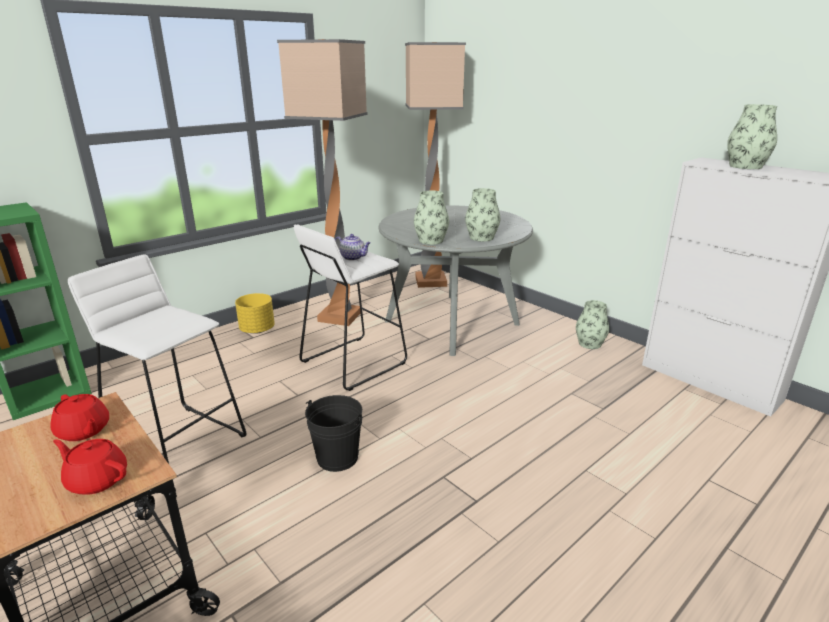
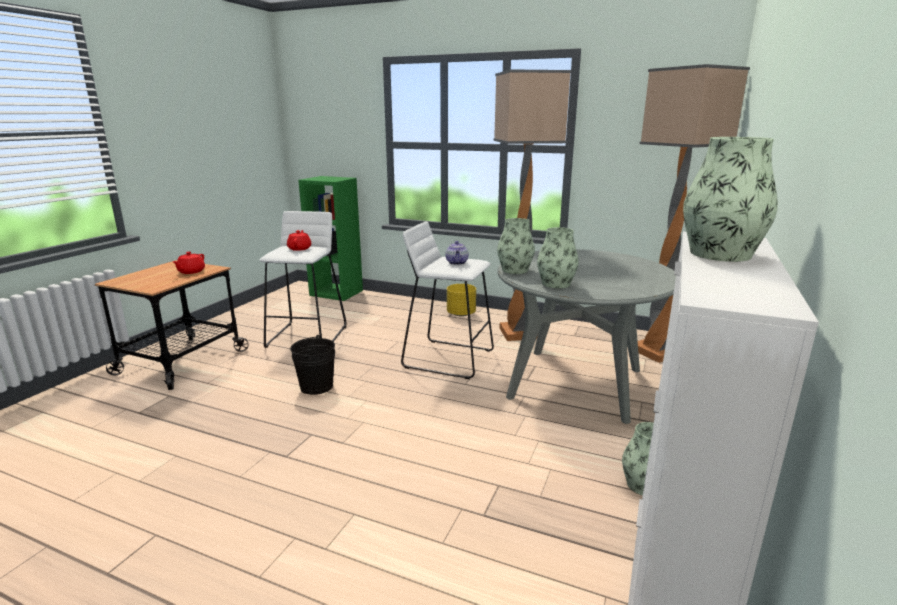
camera: 65 degrees right, 5 degrees down
red teapot [53,439,127,495] -> red teapot moved to [287,230,311,251]

